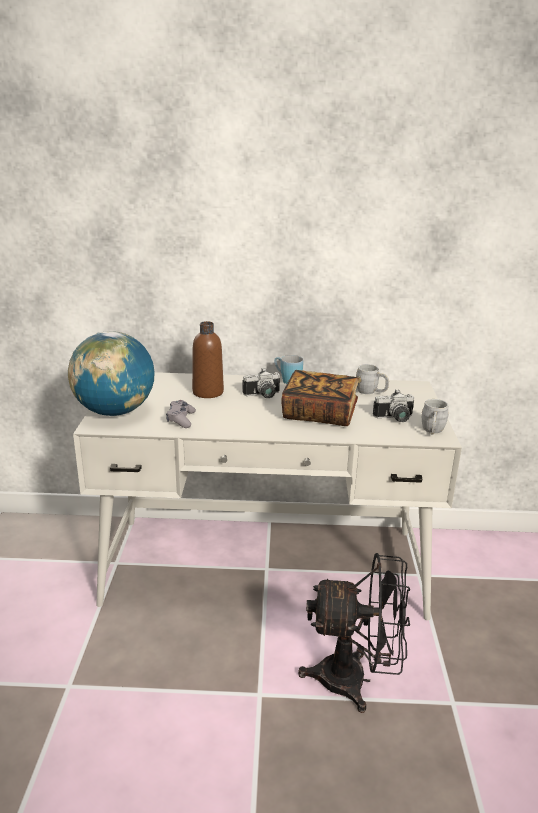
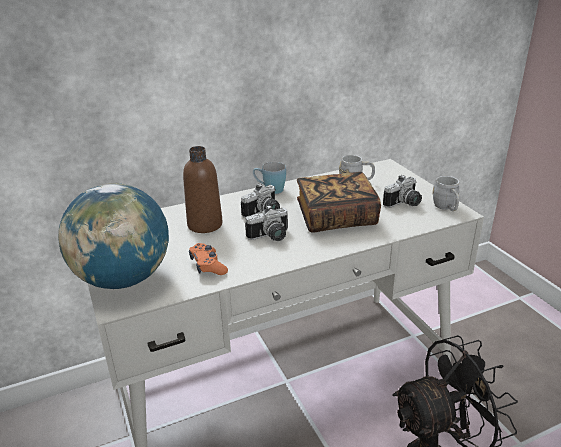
camera: 25 degrees left, 5 degrees up
grey game controller [166,400,196,428] -> orange game controller [189,243,228,275]
none -> camera [245,205,288,241]

